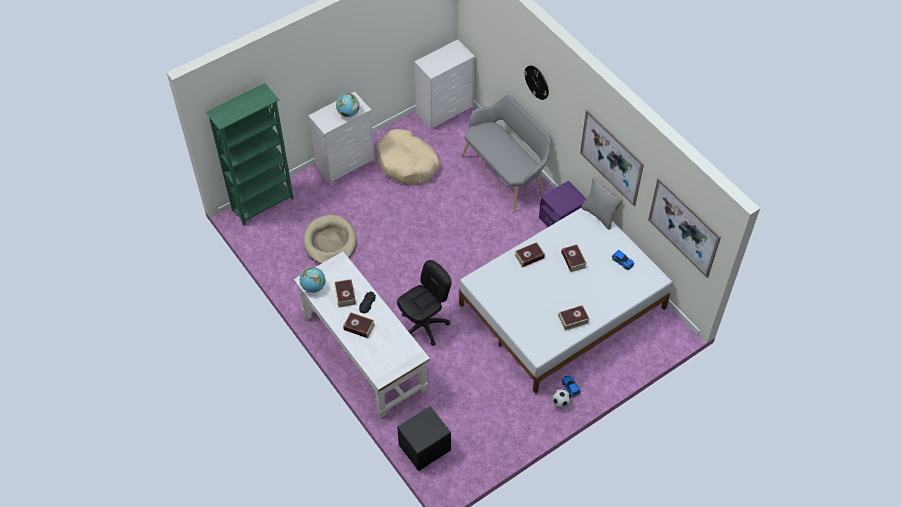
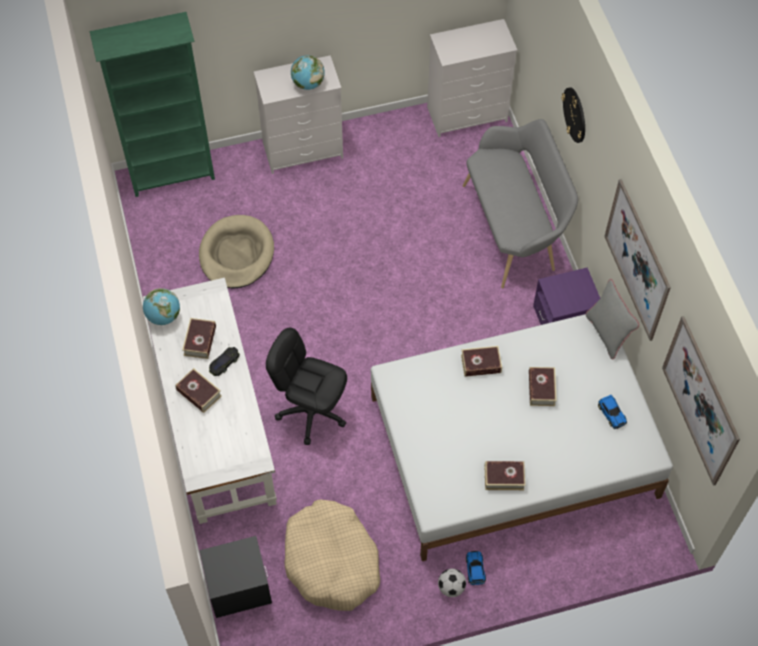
camera: 20 degrees right, 5 degrees up
beige dog bed [376,129,440,185] -> beige dog bed moved to [285,499,380,611]
black office chair [397,260,452,346] -> black office chair turned 135 degrees counterclockwise [266,328,347,445]

